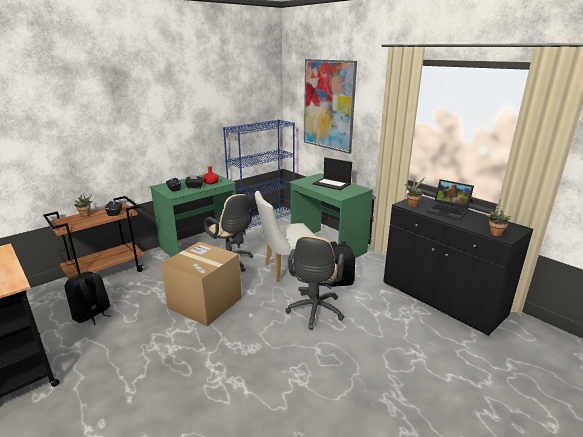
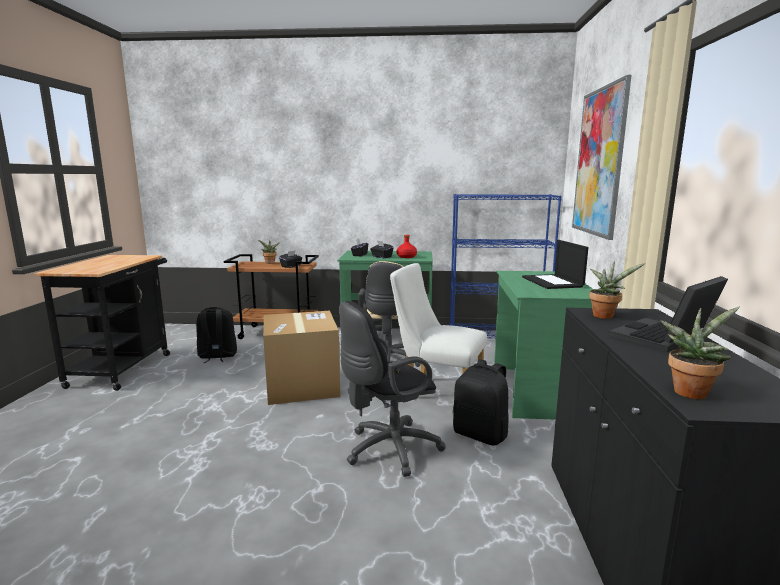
camera: 45 degrees right, 10 degrees down
beige office chair [285,235,344,330] -> black office chair [339,301,446,477]
laptop [426,179,474,221] -> laptop turned 60 degrees clockwise [608,276,728,352]

